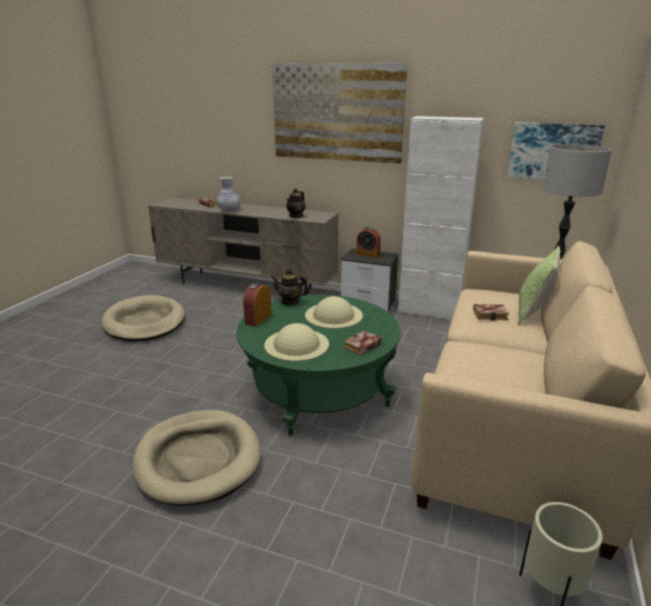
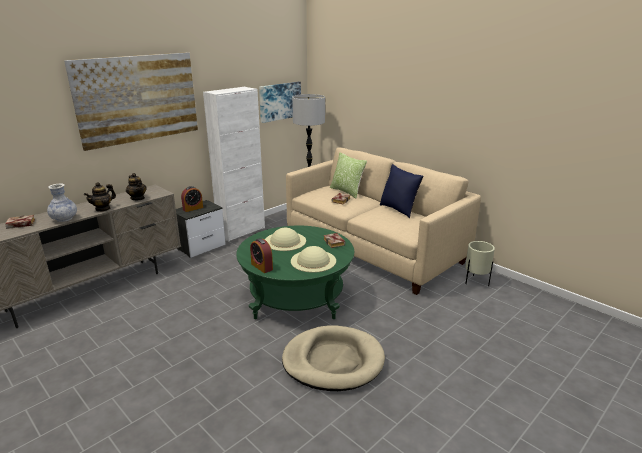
camera: 65 degrees left, 0 degrees up
beige dog bed [101,295,185,342] -> none
teapot [271,268,309,306] -> teapot moved to [84,182,116,212]
none -> blue pillow [380,164,424,218]

